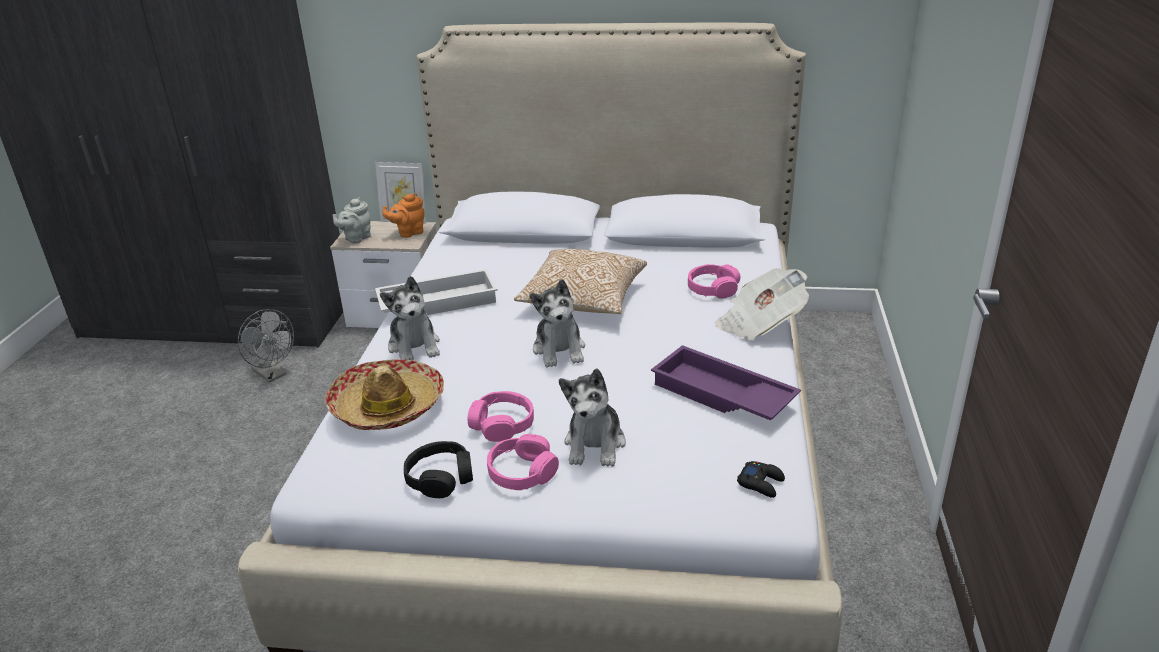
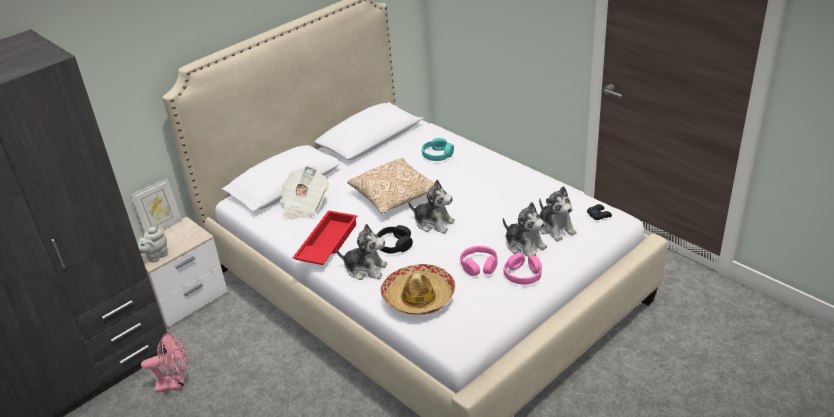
camera: 50 degrees left, 5 degrees up
grey fan [238,309,294,382] -> pink fan [141,333,188,393]
grey teapot [332,197,371,243] -> grey teapot turned 60 degrees clockwise [138,225,168,262]
white tray [375,269,498,315] -> red tray [293,210,357,265]
orange teapot [383,193,425,238] -> none
black headphones [404,441,473,498] -> black headphones moved to [377,225,413,254]
purple tray [651,345,801,420] -> none
pink headphones [688,264,740,299] -> turquoise headphones [422,138,454,161]
newspaper [715,268,809,341] -> newspaper moved to [280,166,329,220]
none -> plush toy [539,186,576,242]

